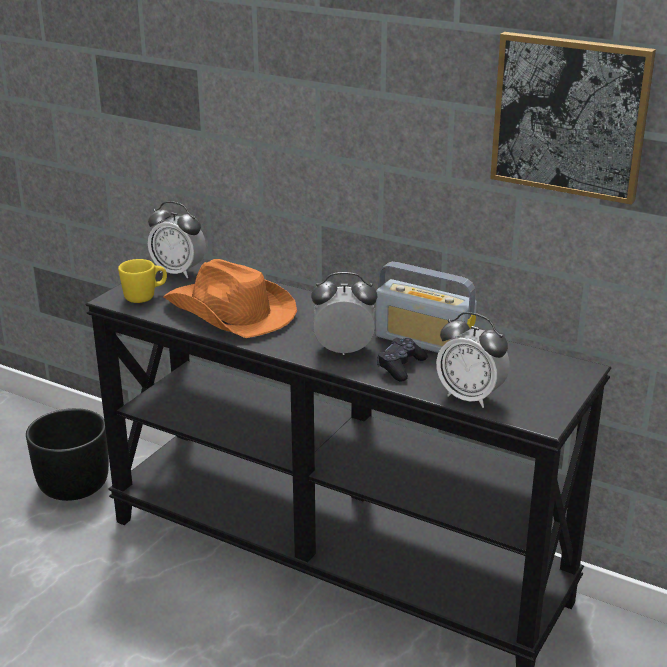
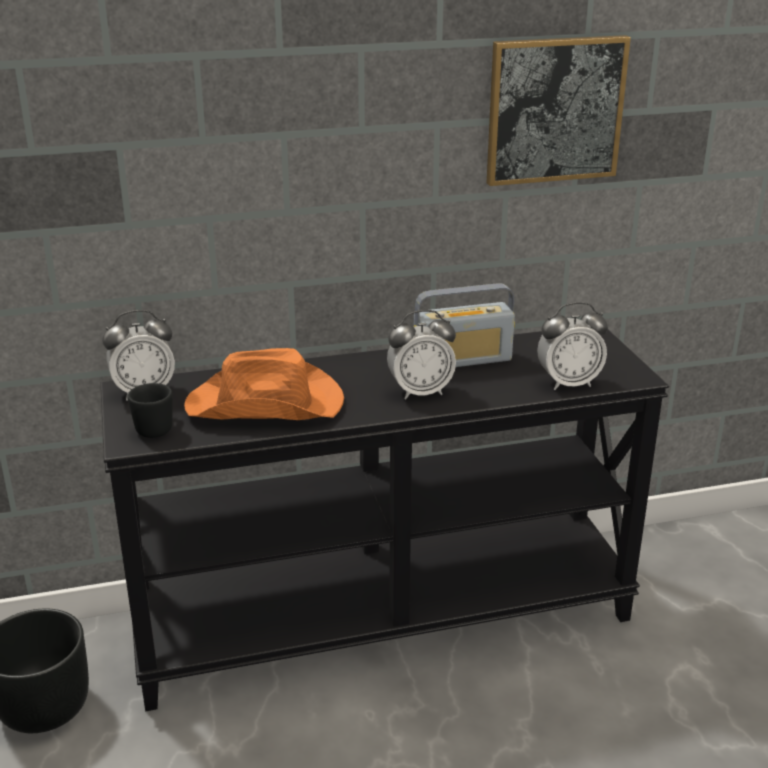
camera: 45 degrees left, 0 degrees up
yellow mug [118,259,167,303] -> black mug [127,383,173,438]
alarm clock [311,272,377,355] -> alarm clock turned 150 degrees counterclockwise [387,310,456,400]
black game controller [377,338,428,382] -> none

